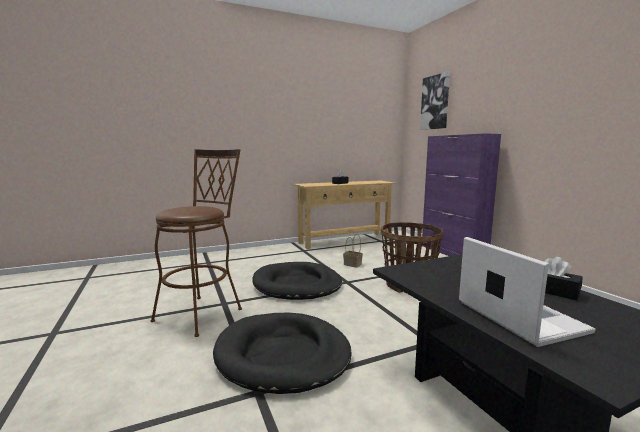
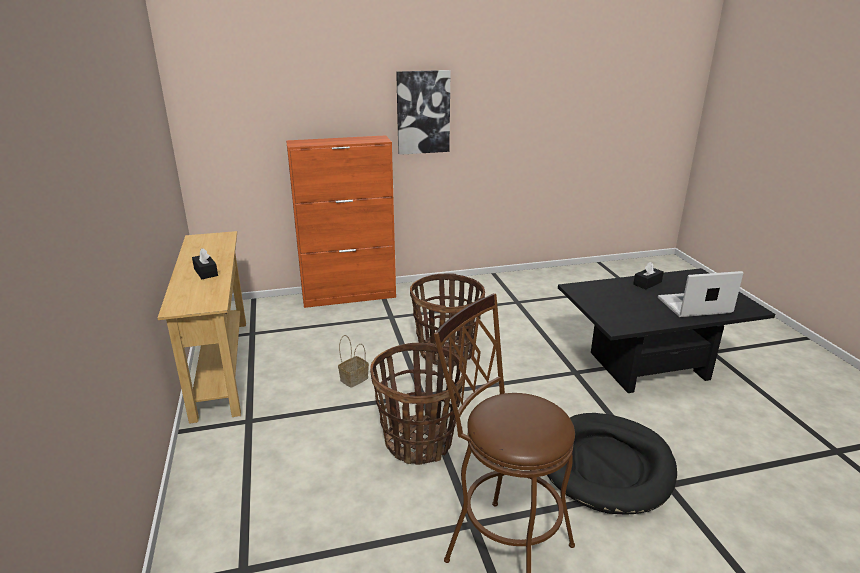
camera: 80 degrees left, 15 degrees up
black dog bed [252,262,342,300] -> basket [370,343,464,465]
picture [420,72,450,130] -> picture moved to [396,70,451,155]
purple cabinet [422,133,501,256] -> orange cabinet [286,135,396,308]

